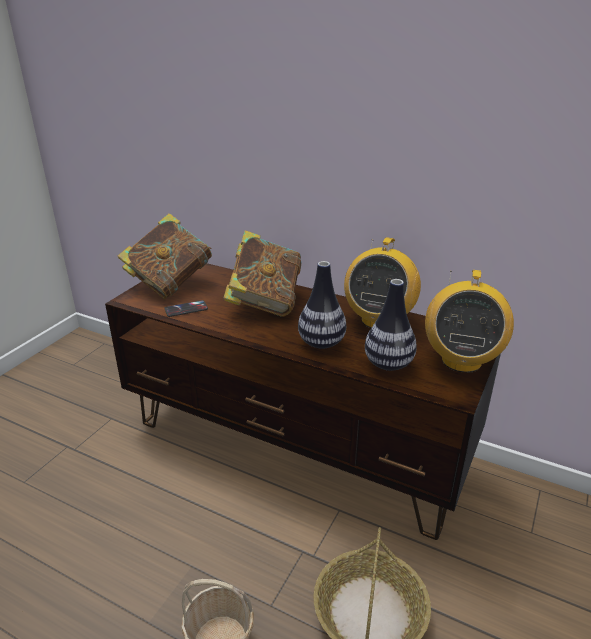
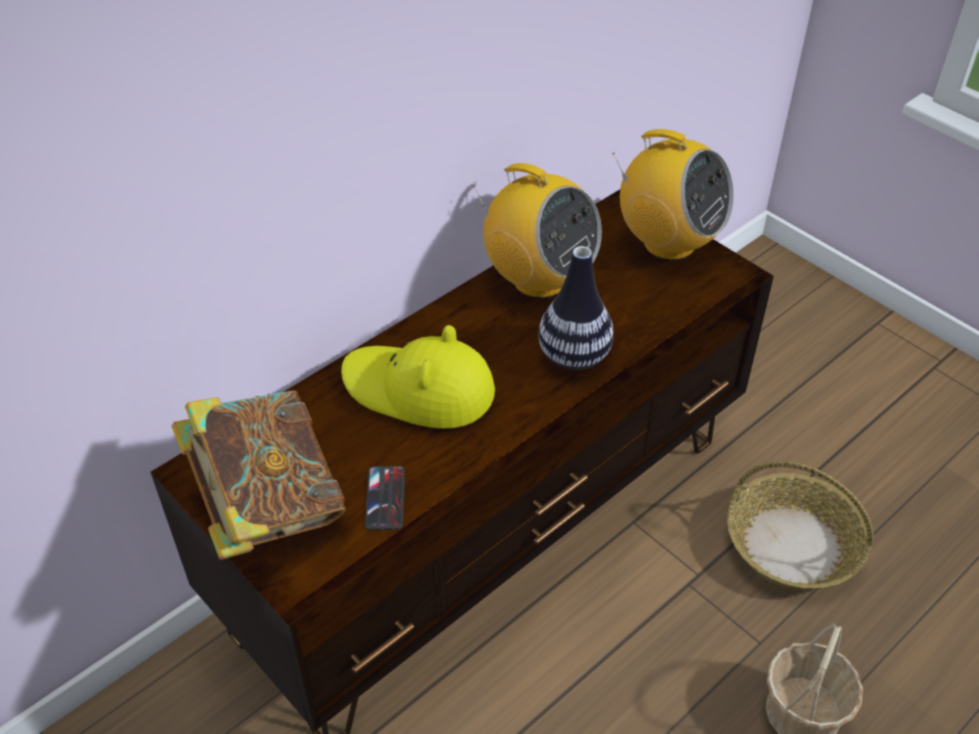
camera: 70 degrees left, 15 degrees up
book [223,230,301,317] -> yellow hat [341,325,495,429]
vase [365,279,417,371] -> none

